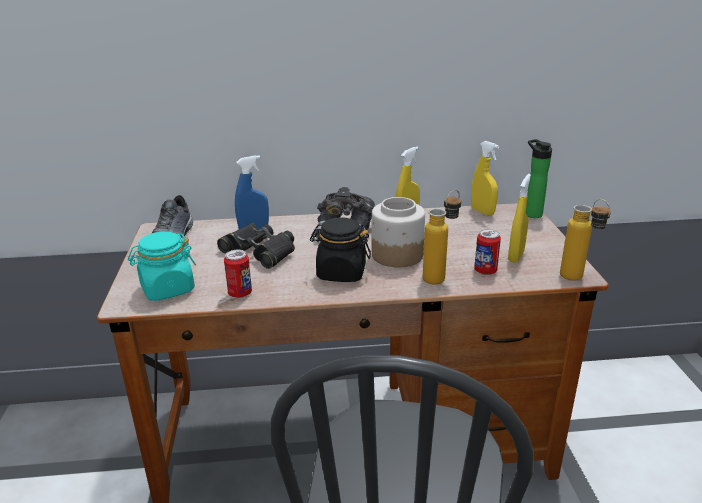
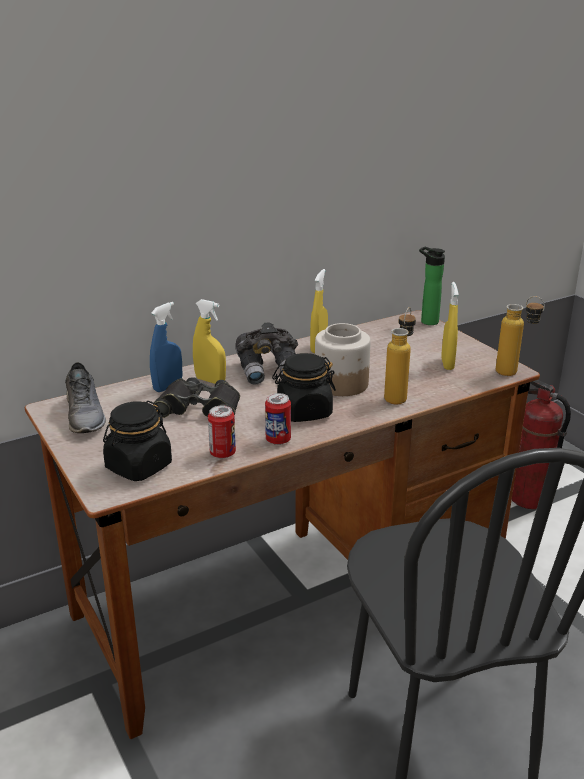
camera: 25 degrees left, 0 degrees up
turquoise jar [128,232,196,301] -> black jar [103,401,172,481]
yellow spray bottle [471,141,499,216] -> yellow spray bottle moved to [193,299,226,384]
can [474,229,501,275] -> can moved to [265,393,291,445]
none -> fire extinguisher [512,380,571,509]

